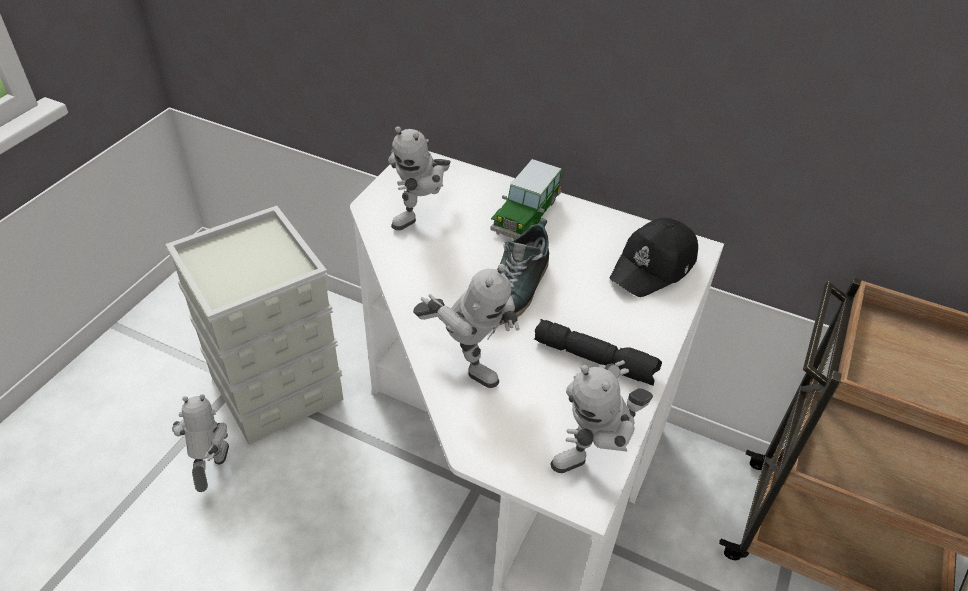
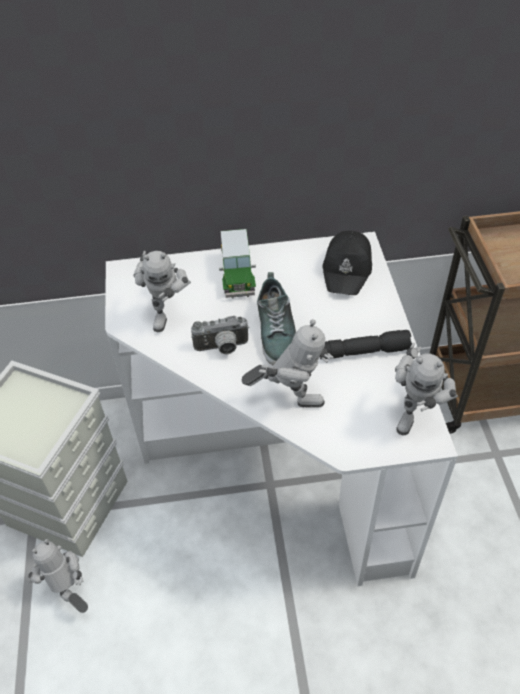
camera: 30 degrees left, 5 degrees up
none -> camera [191,316,249,354]

